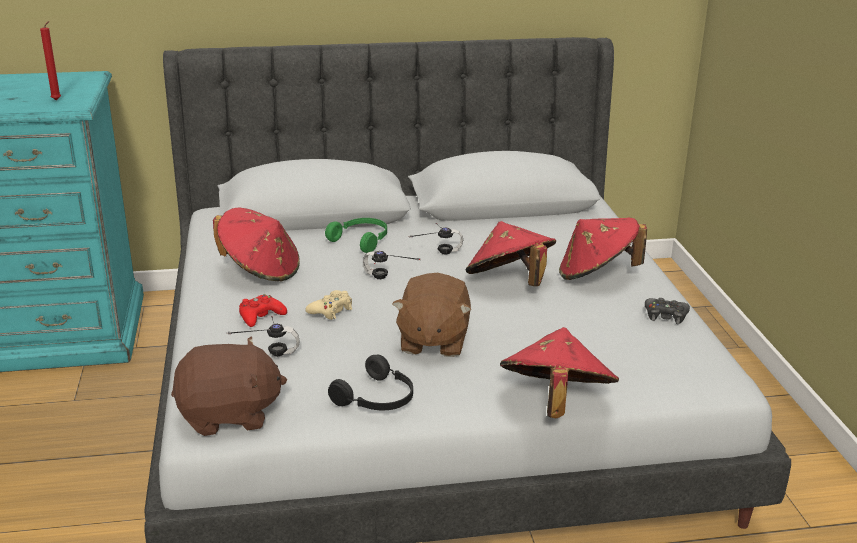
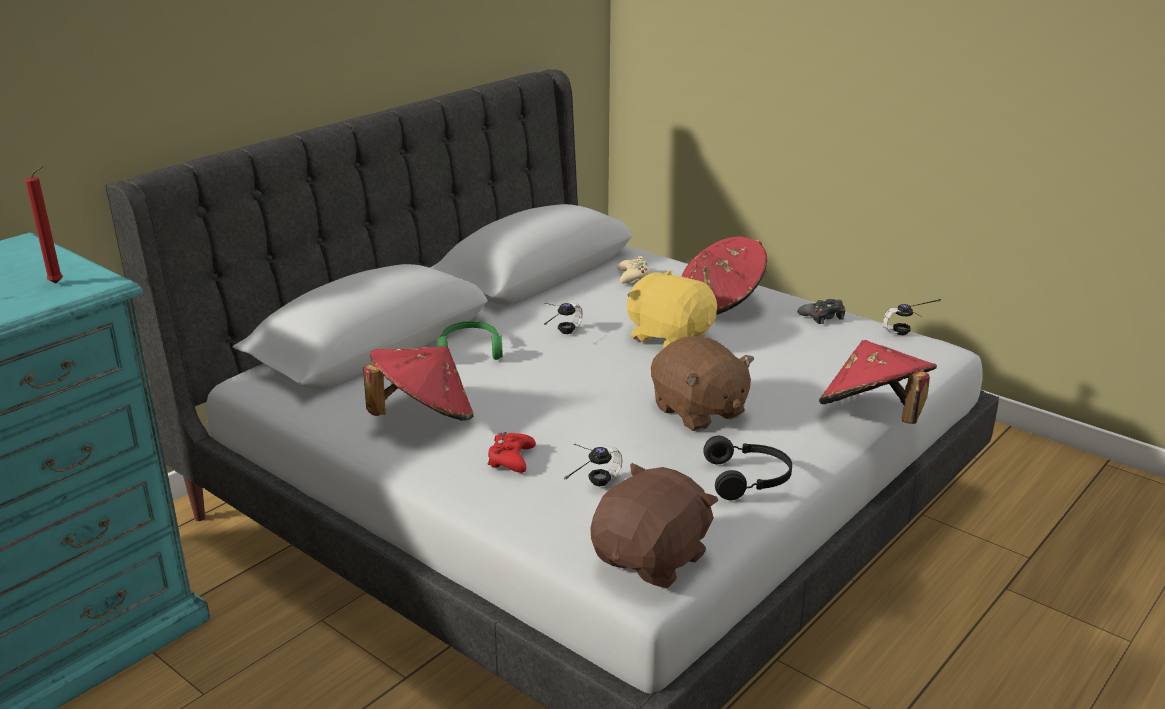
camera: 40 degrees left, 0 degrees up
beige game controller [305,290,352,320] -> beige game controller moved to [618,256,649,284]
headphones [363,251,420,279] -> headphones moved to [883,299,941,335]
red hat [465,221,556,286] -> yellow plush toy [627,270,717,349]

